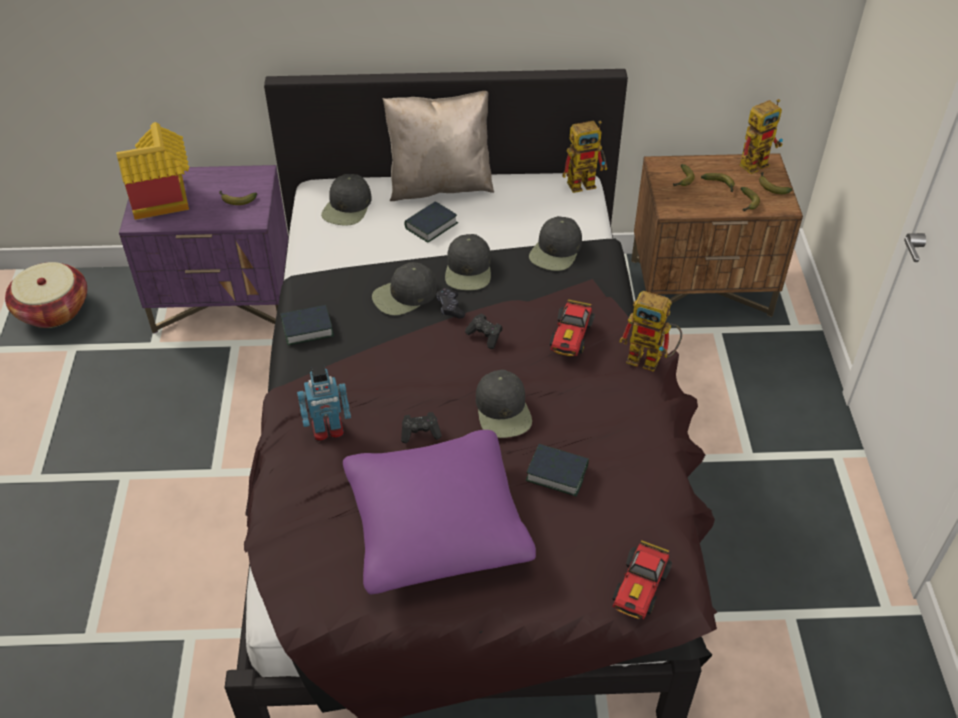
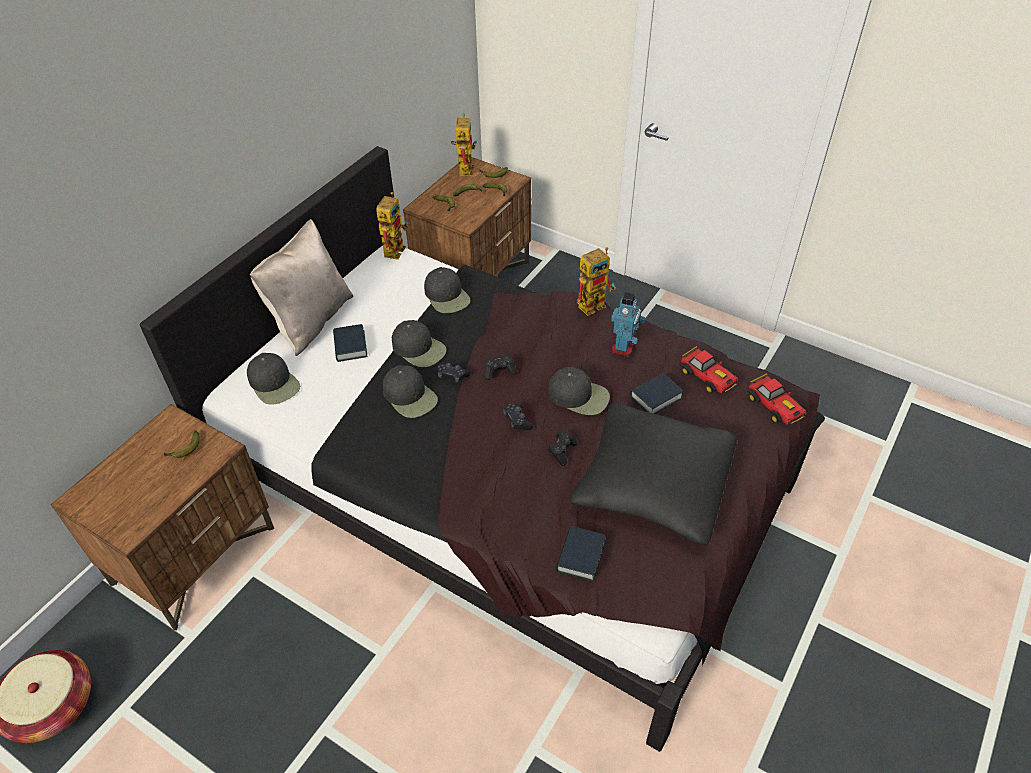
camera: 55 degrees left, 0 degrees up
toy house [116,122,189,220] -> none
purple nightstand [119,165,288,334] -> brown nightstand [51,404,274,631]
book [280,305,334,345] -> book moved to [556,526,606,582]
toy robot [297,365,351,441] -> toy robot moved to [611,292,646,357]
purple pillow [343,430,536,594] -> black pillow [570,403,737,545]
black cap [372,262,437,315] -> black cap turned 45 degrees counterclockwise [383,365,438,418]
toy car [550,299,595,356] -> toy car moved to [679,346,738,393]
none -> black game controller [503,403,533,430]

